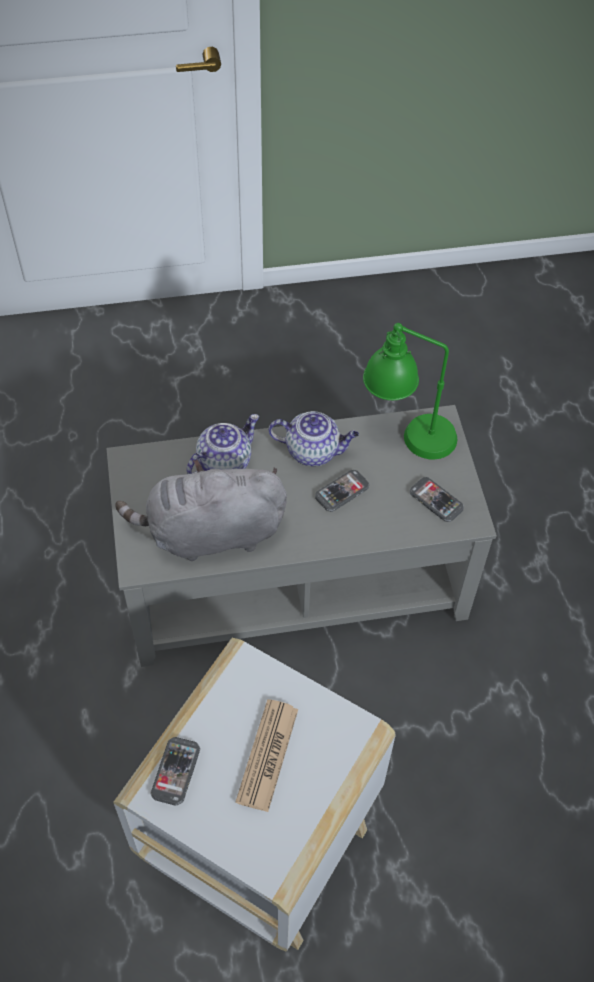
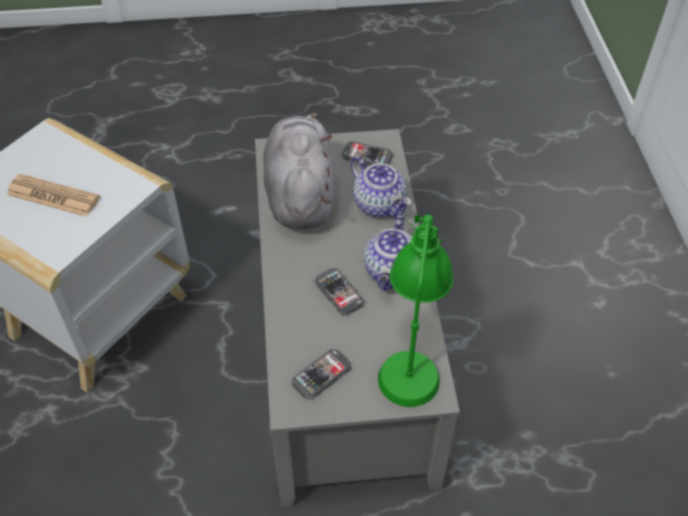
camera: 95 degrees right, 5 degrees down
phone [150,737,200,806] -> phone moved to [342,141,393,165]

